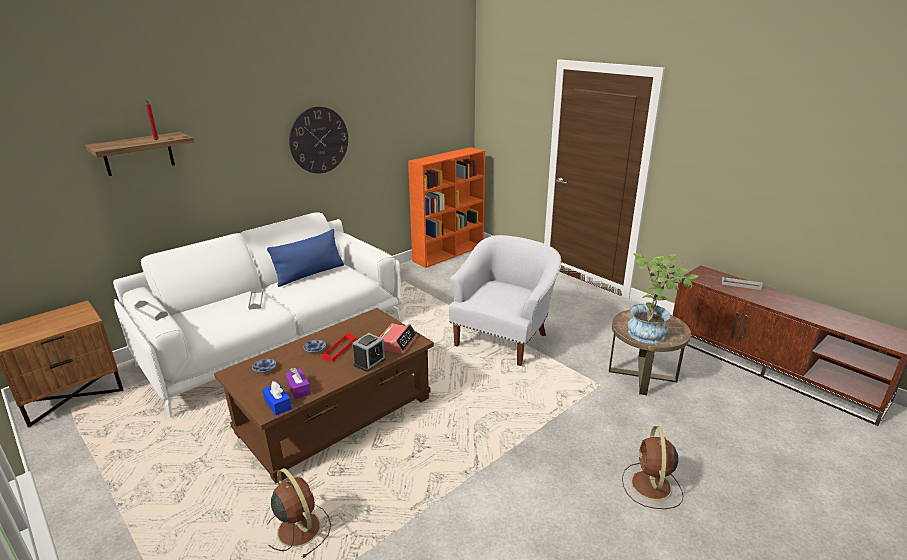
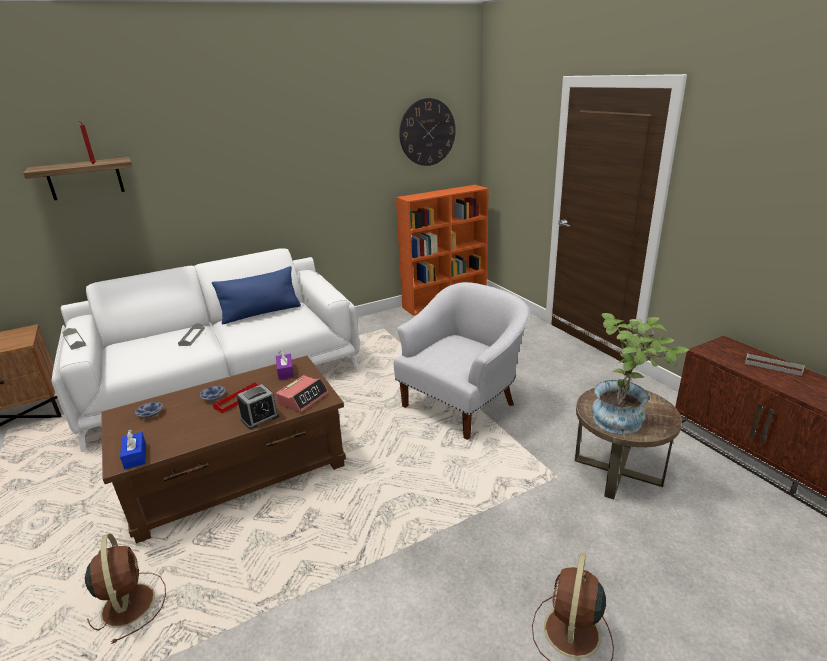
camera: 15 degrees right, 0 degrees up
purple tissue box [285,368,311,399] -> purple tissue box moved to [276,351,294,380]
wall clock [289,106,348,174] -> wall clock moved to [399,98,456,166]

